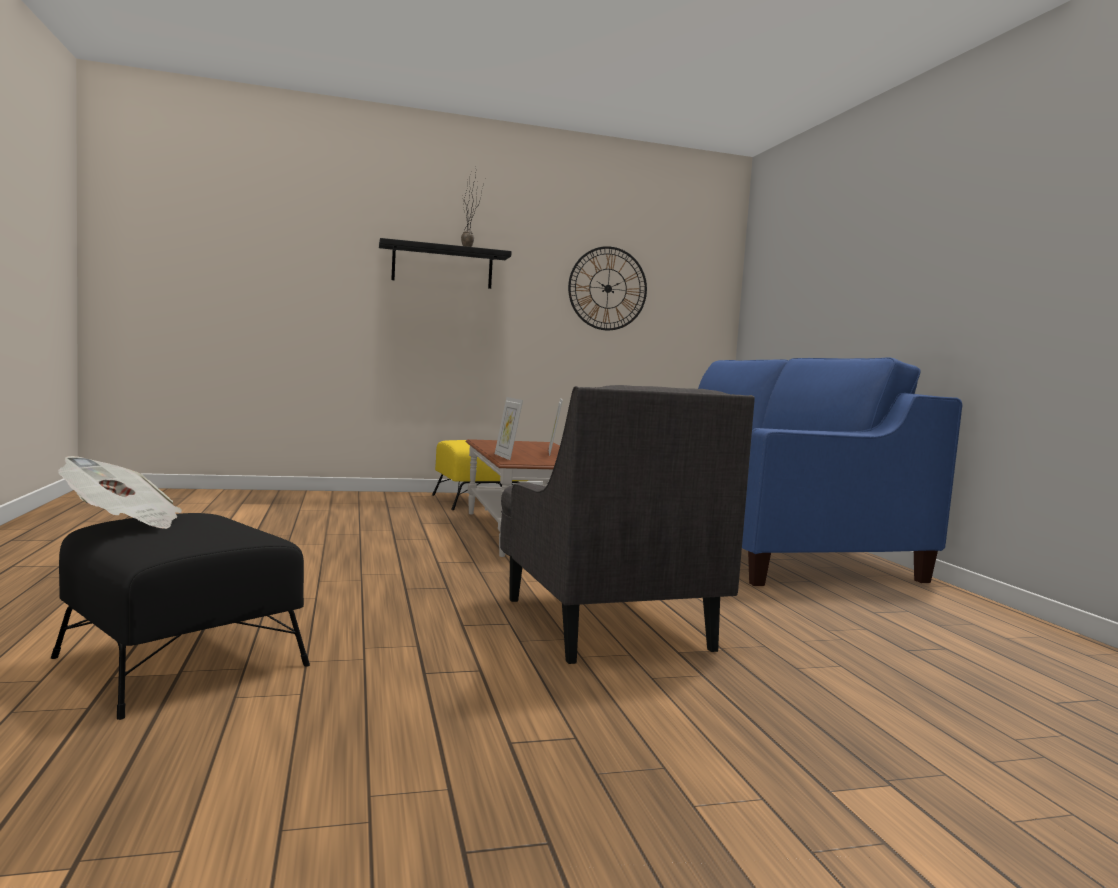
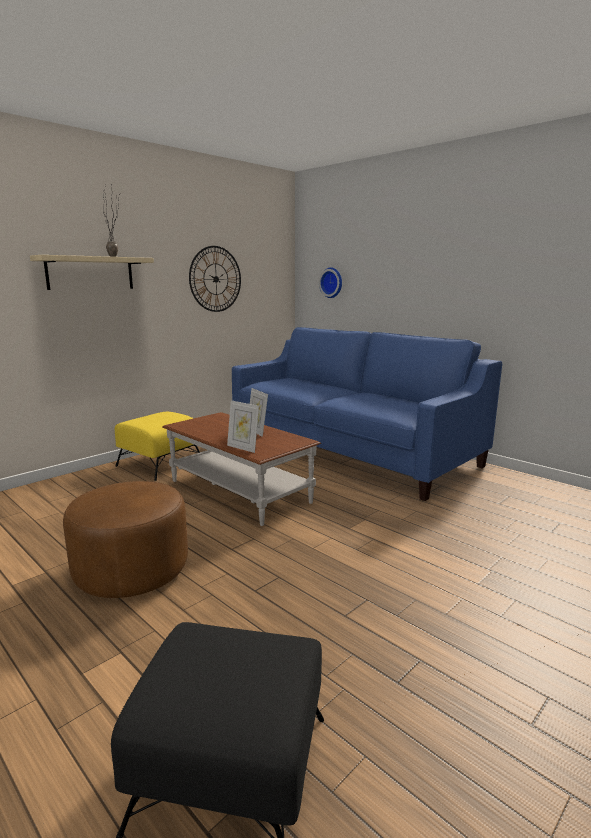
camera: 30 degrees left, 10 degrees up
newspaper [58,456,182,529] -> none
black shelf [379,238,512,289] -> beige shelf [30,255,154,290]
grey armchair [500,385,755,664] -> none
none -> brown ottoman [63,481,188,598]
none -> wall clock [319,267,342,298]

